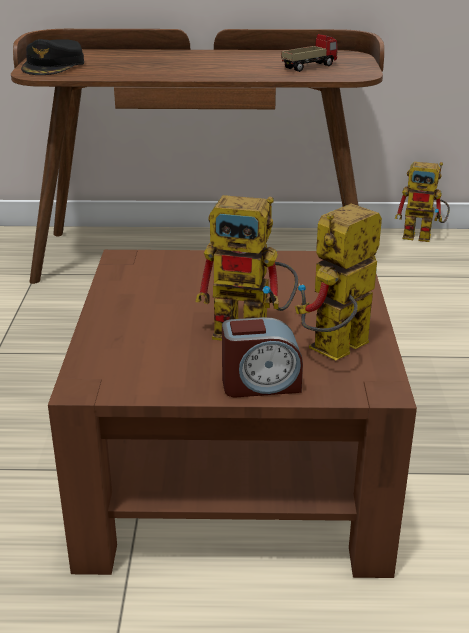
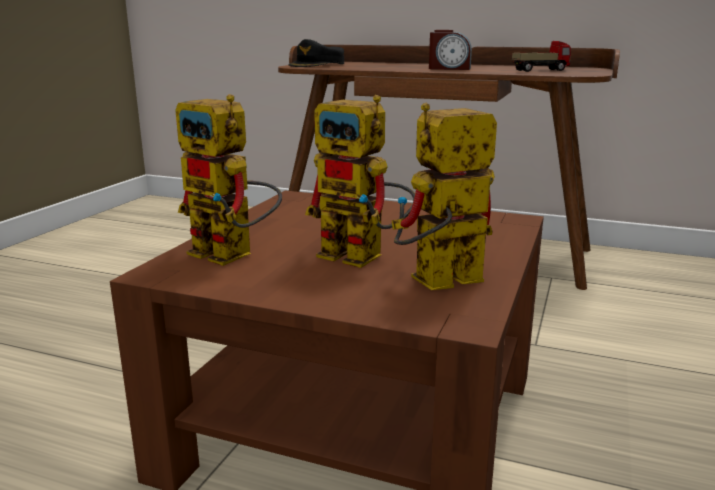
camera: 20 degrees right, 10 degrees down
alarm clock [222,317,303,397] -> alarm clock moved to [429,30,472,70]
toy robot [395,162,450,242] -> toy robot moved to [175,94,282,266]

